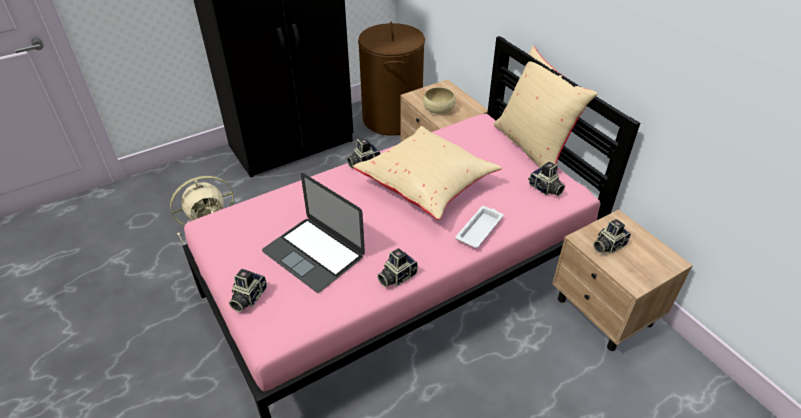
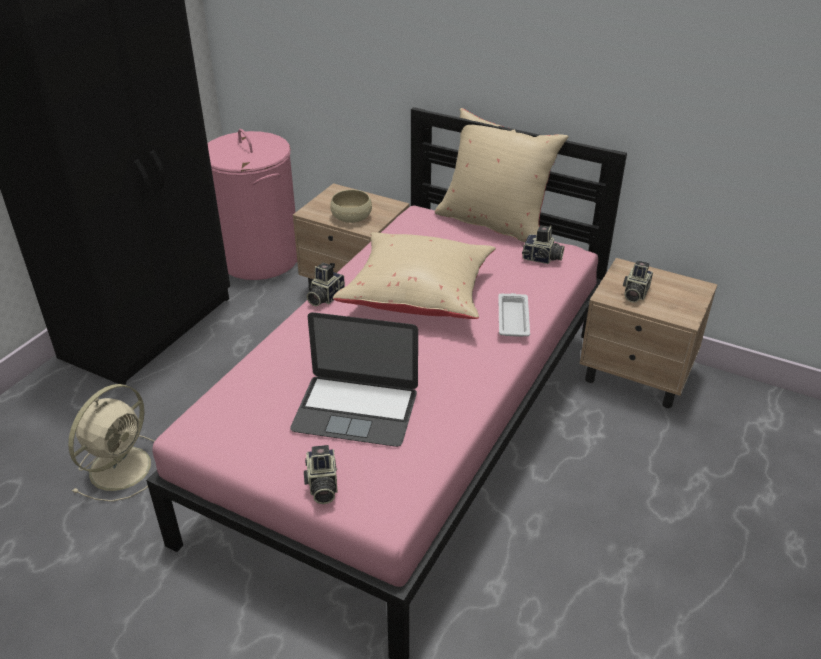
camera: 30 degrees left, 5 degrees down
brown laundry basket [358,22,425,136] -> pink laundry basket [207,129,297,280]
camera [377,248,418,287] -> none

